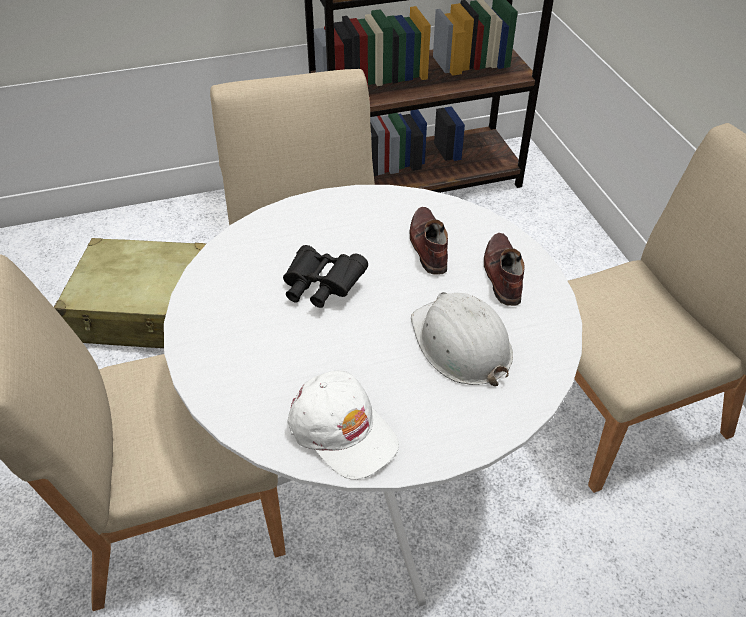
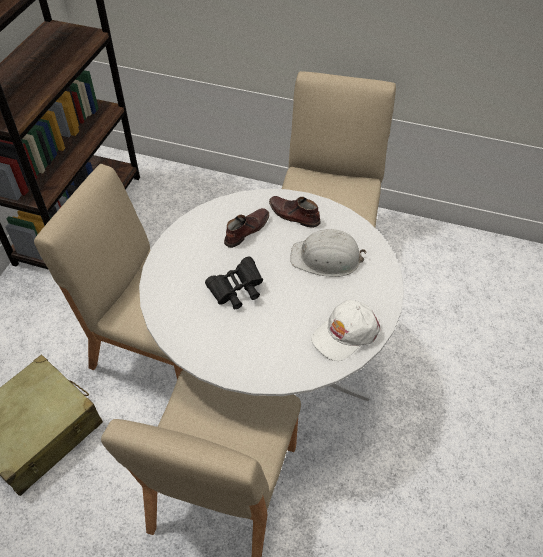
camera: 55 degrees left, 5 degrees up
white cap [287,370,399,480] -> white cap turned 150 degrees clockwise [311,300,380,361]
brown shoe [410,207,448,275] -> brown shoe turned 105 degrees clockwise [224,208,269,248]

